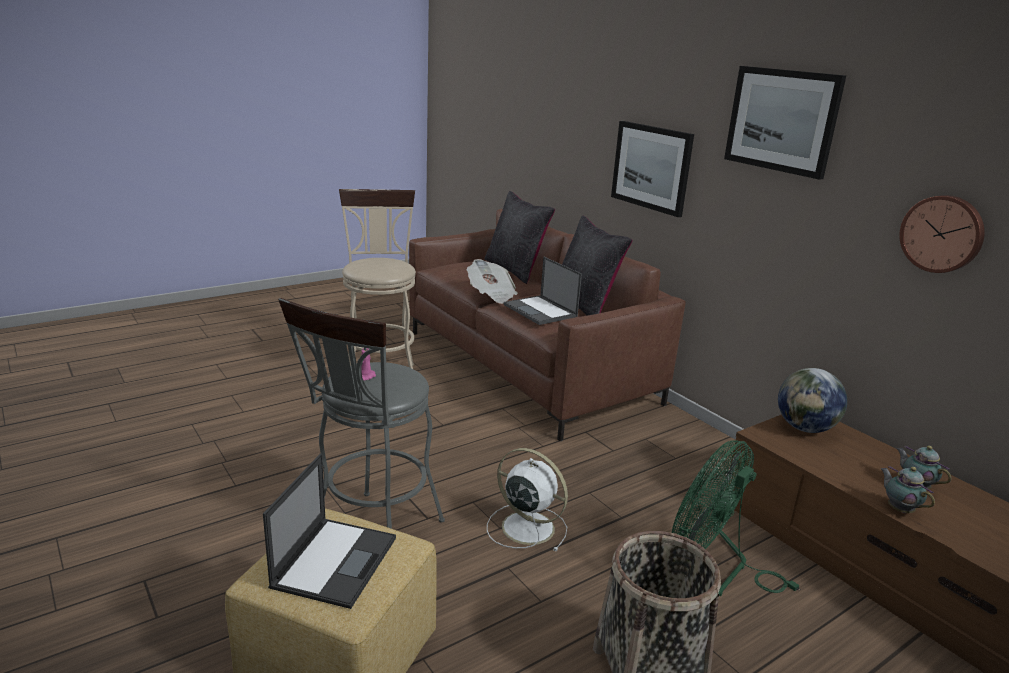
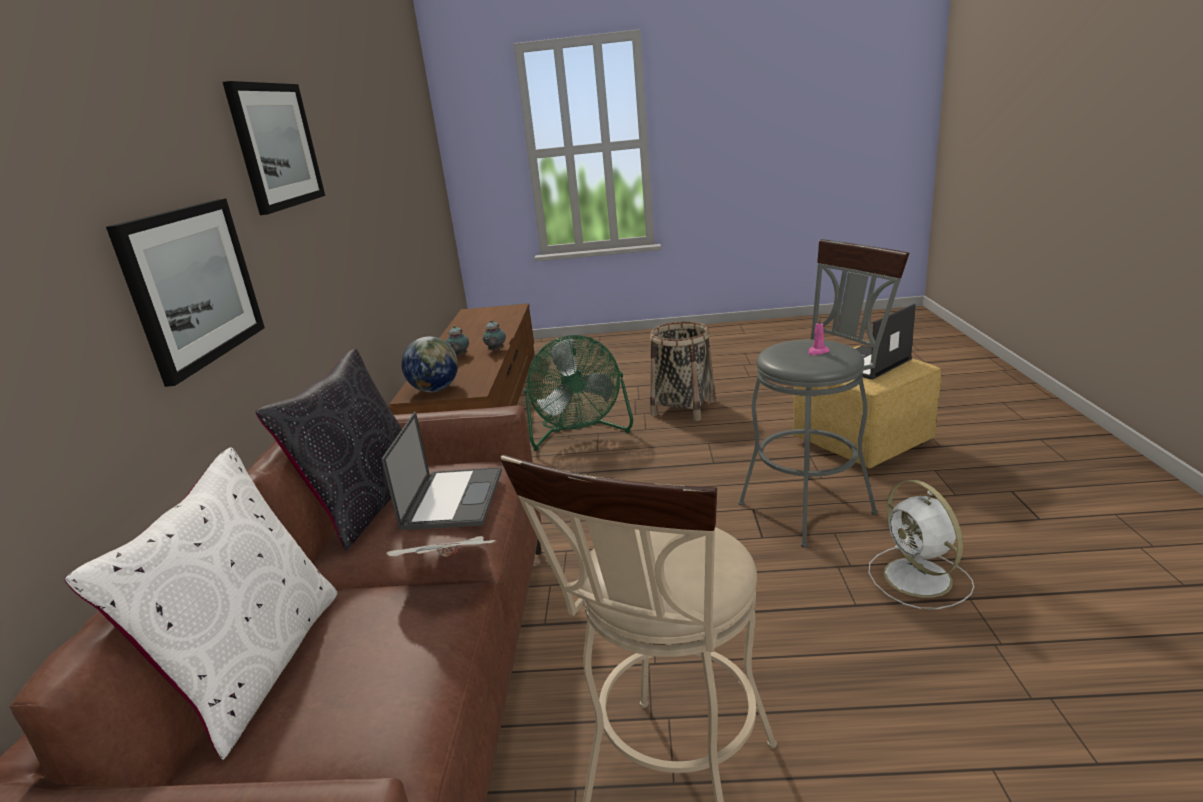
camera: 140 degrees left, 0 degrees up
black pillow [484,191,555,284] -> white pillow [65,447,338,760]
white fan [487,448,568,551] -> white fan moved to [869,480,974,609]
wall clock [899,195,985,273] -> none

